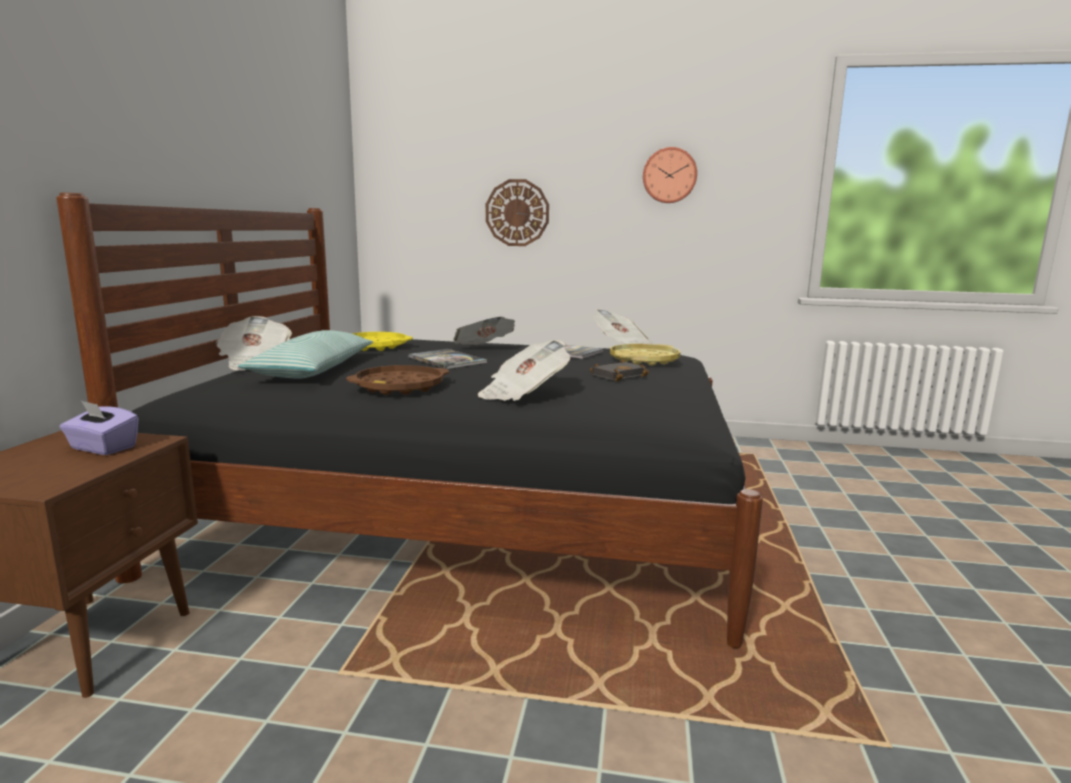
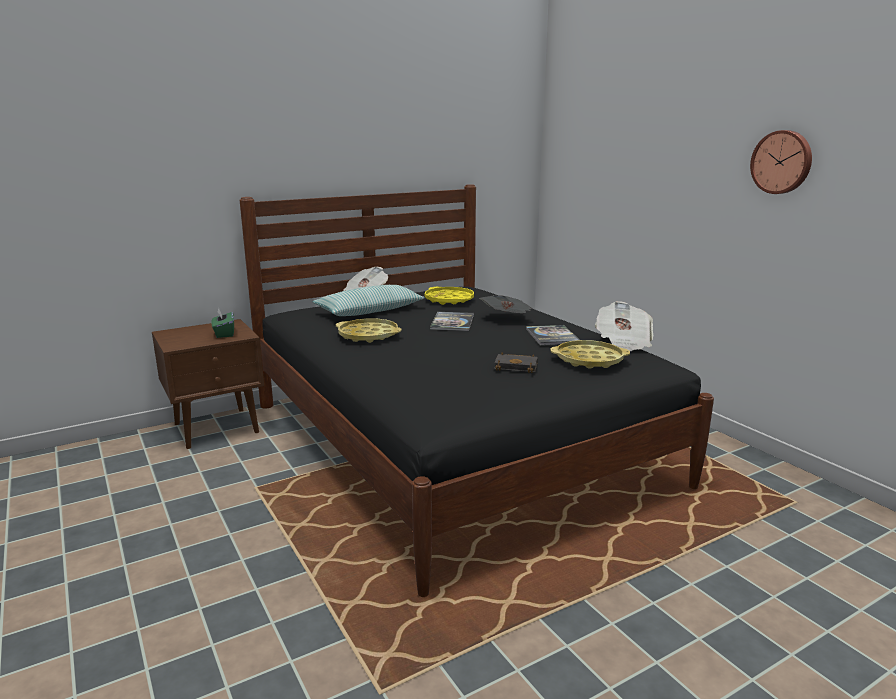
camera: 50 degrees right, 5 degrees up
purple tissue box [60,401,139,455] -> green tissue box [211,308,234,338]
brown tray [346,365,449,395] -> yellow tray [336,318,402,343]
newspaper [478,340,570,401] -> none
wall clock [486,179,549,246] -> none

